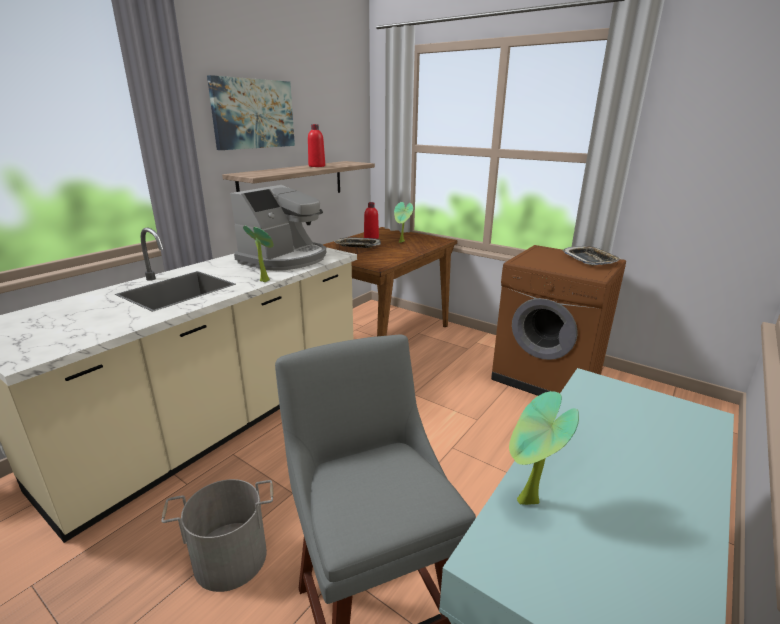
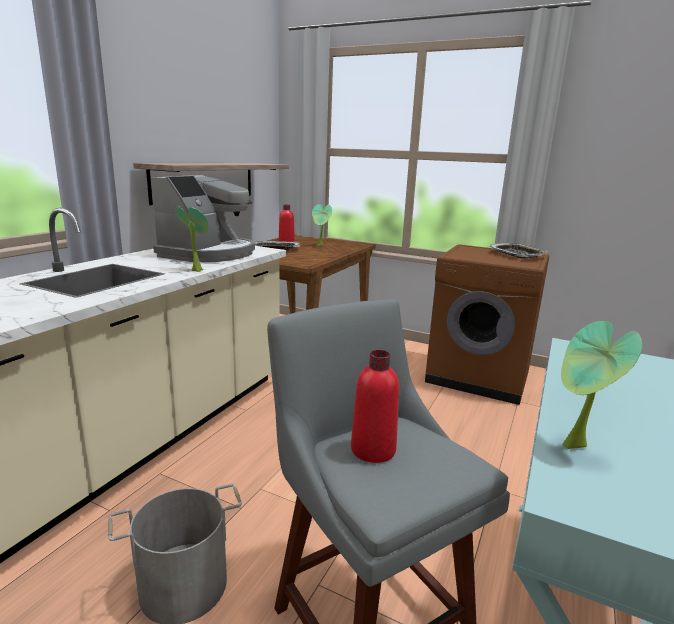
camera: 10 degrees left, 5 degrees down
picture [207,75,295,150] -> none
red bottle [308,124,325,167] -> red bottle moved to [351,350,399,463]

